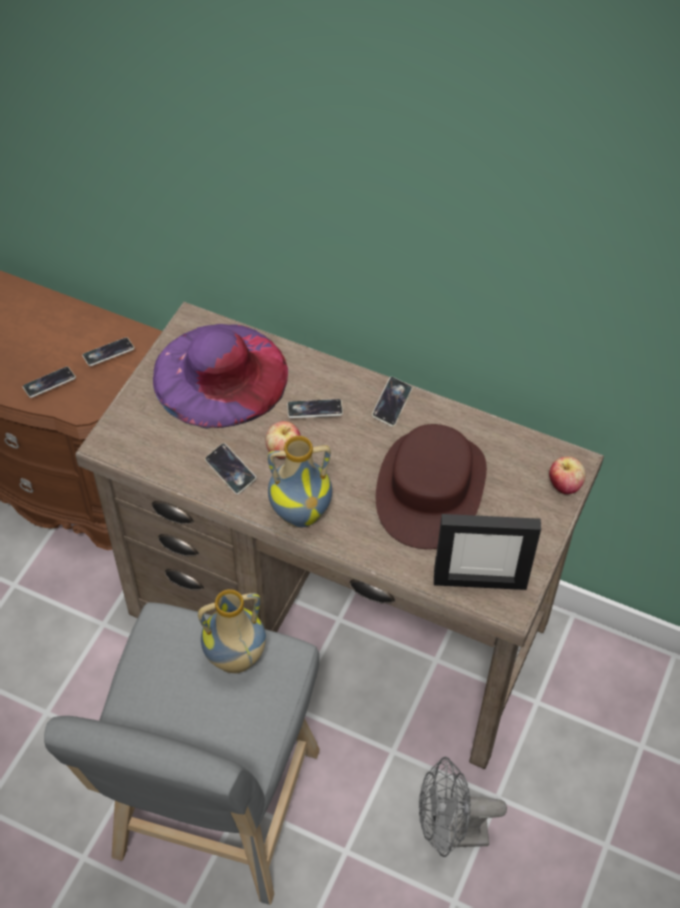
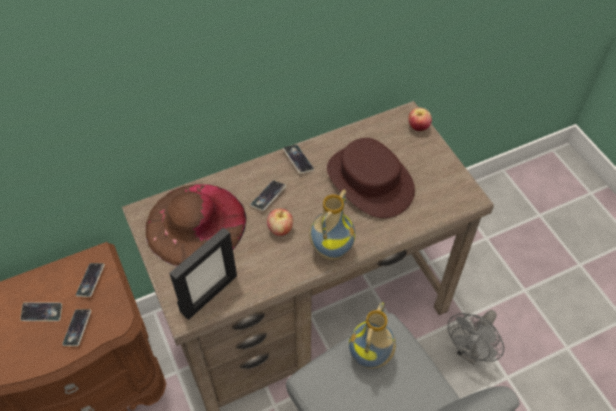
camera: 50 degrees left, 0 degrees up
purple hat [153,324,288,429] -> brown hat [146,184,247,266]
phone [205,443,256,494] -> phone moved to [20,302,62,321]
picture frame [434,514,541,590] -> picture frame moved to [169,227,237,320]

